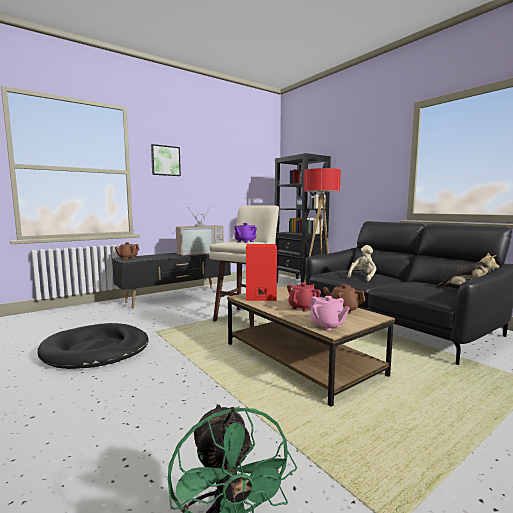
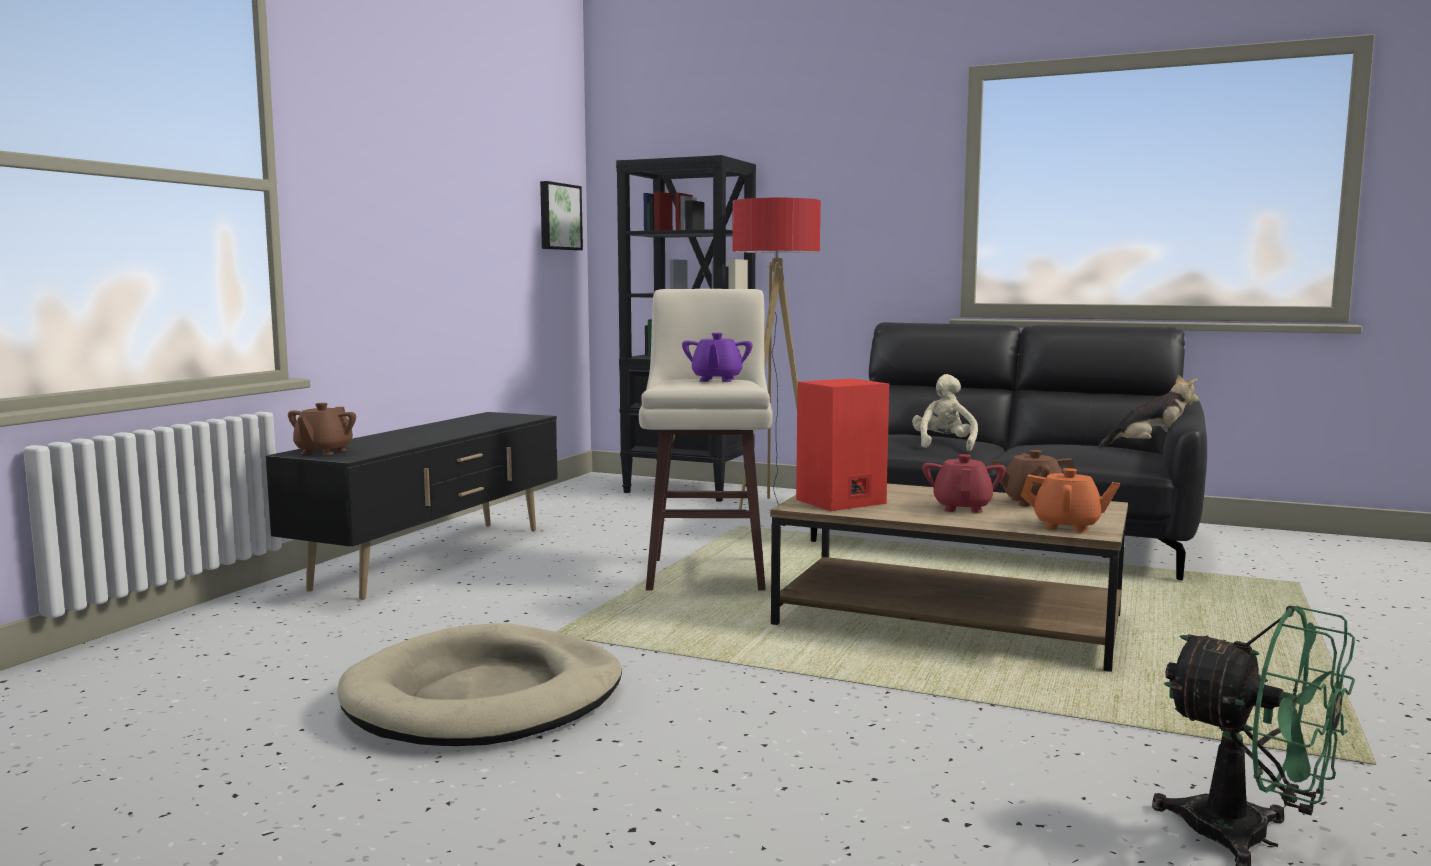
camera: 30 degrees left, 0 degrees up
black dog bed [37,323,149,369] -> beige dog bed [337,623,622,746]
picture [151,144,181,176] -> picture moved to [540,181,583,250]
television [176,203,224,256] -> none
pink teapot [309,296,350,330] -> orange teapot [1021,468,1120,532]

